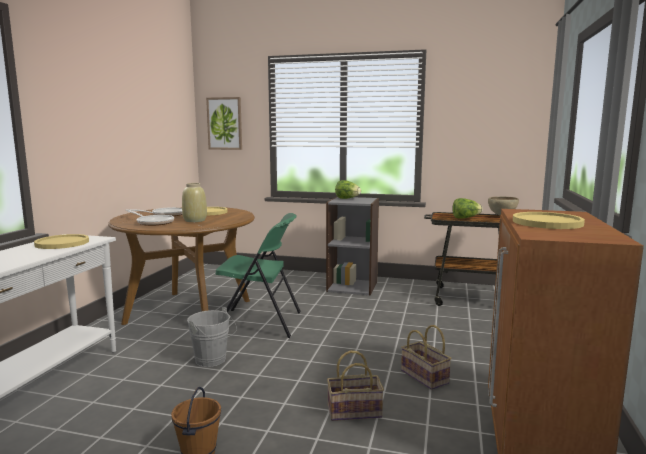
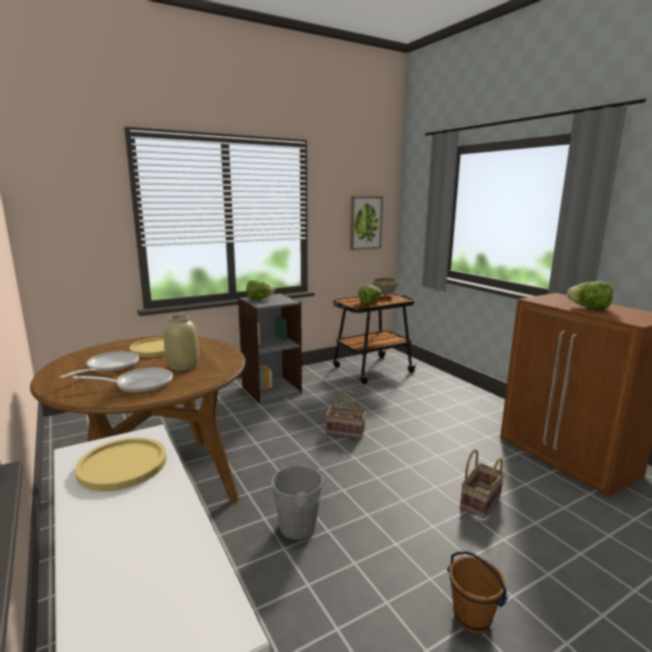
camera: 45 degrees left, 5 degrees up
picture [206,97,242,150] -> picture moved to [350,196,383,250]
green chair [216,213,301,338] -> none
basket [401,325,452,390] -> basket moved to [326,390,366,439]
yellow plate [513,212,585,229] -> lettuce [567,281,613,310]

